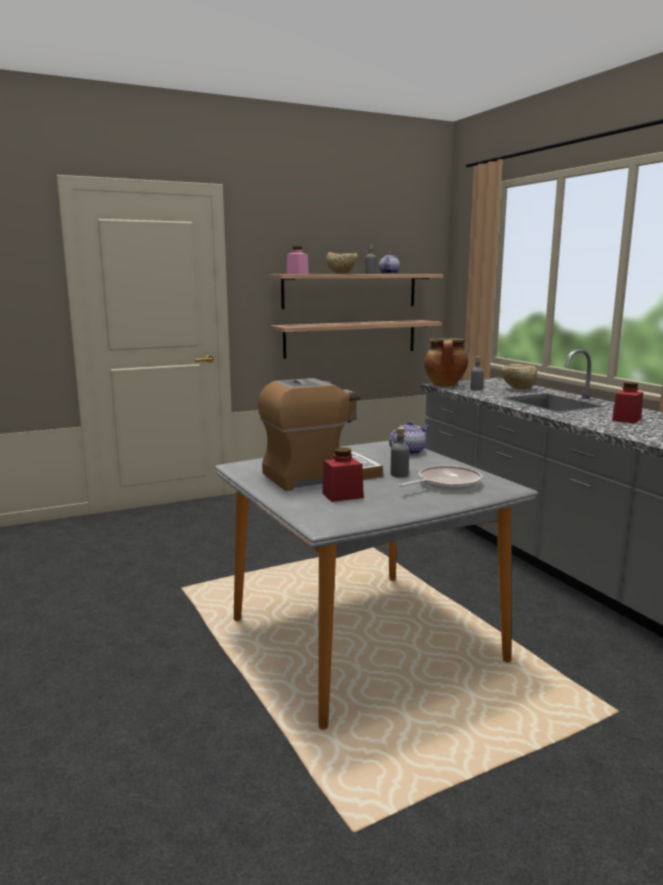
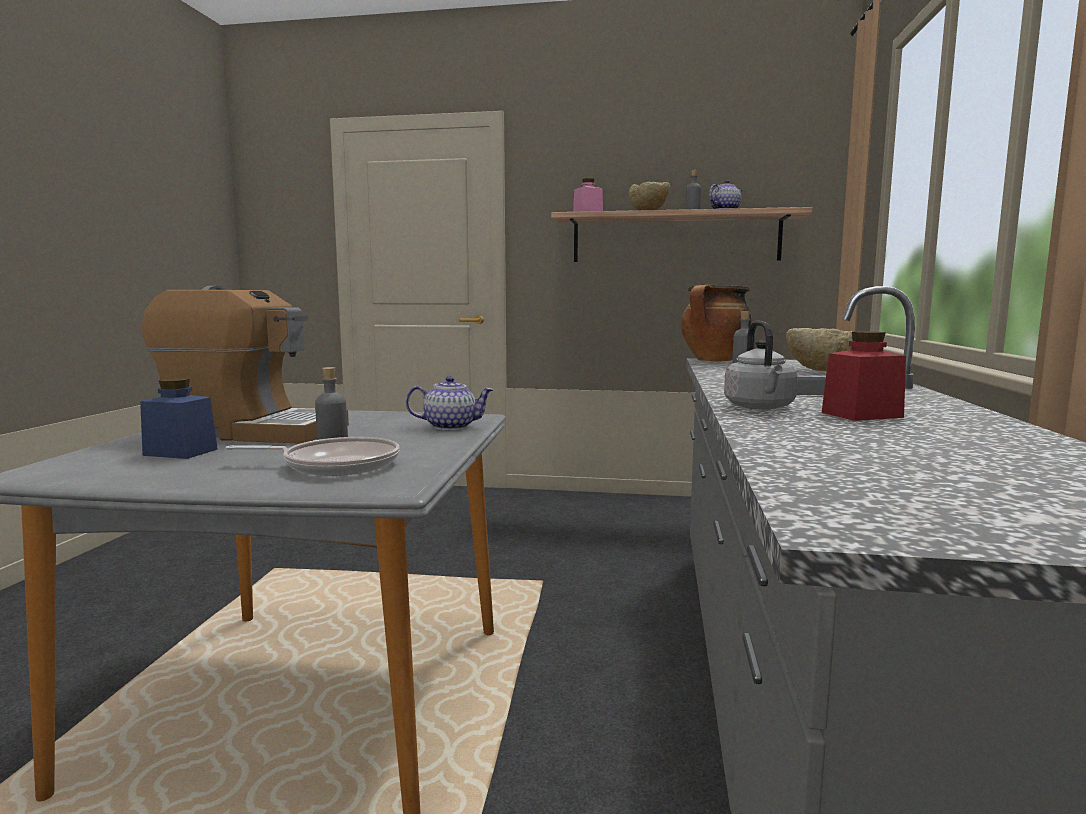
camera: 35 degrees right, 5 degrees down
shelf [271,320,442,359] -> none
red jar [322,448,364,502] -> blue jar [140,378,218,459]
none -> grey kettle [724,321,798,410]

